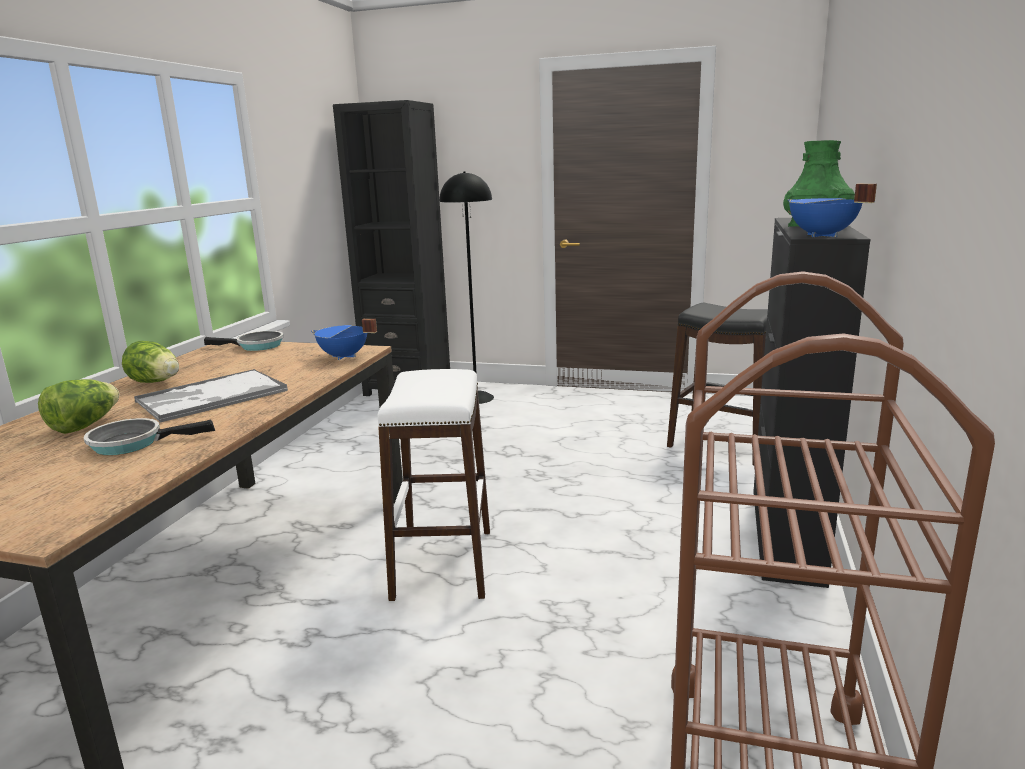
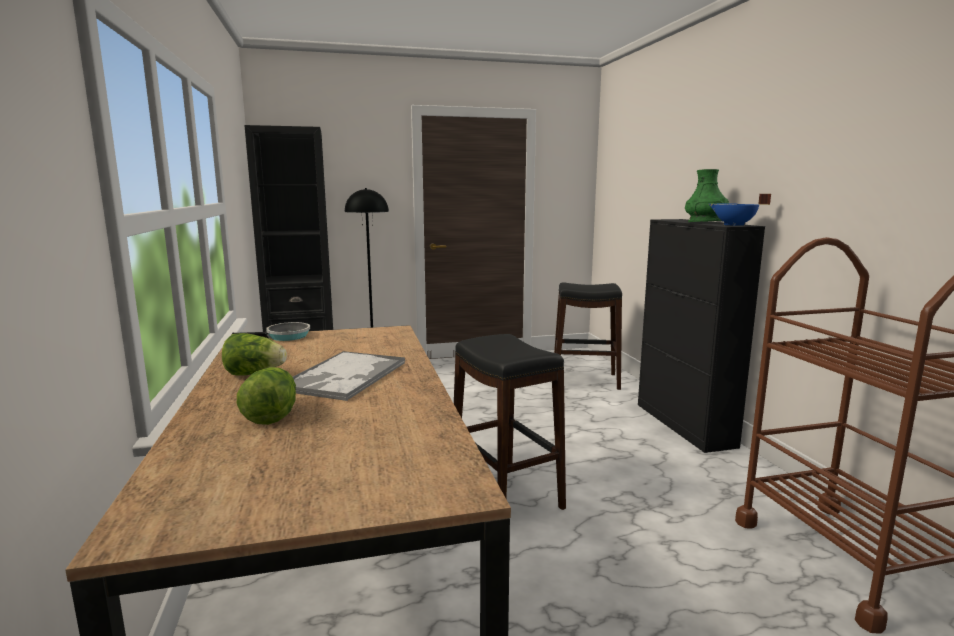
camera: 30 degrees left, 5 degrees down
frying pan [84,418,215,455] -> none
blue cooking pot [311,319,377,360] -> none
white stool [378,369,490,601] -> black stool [454,334,566,510]

